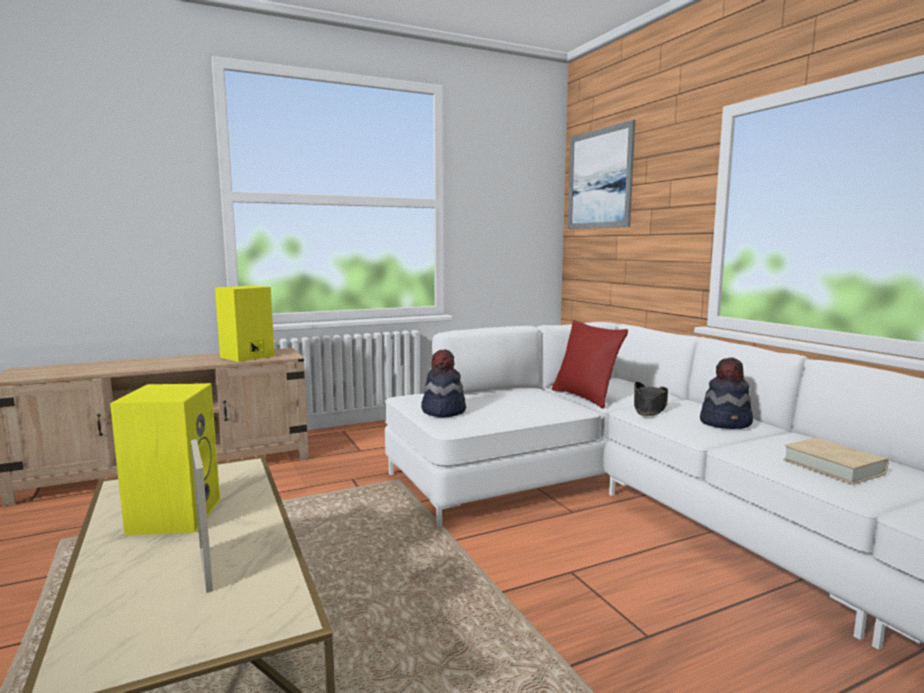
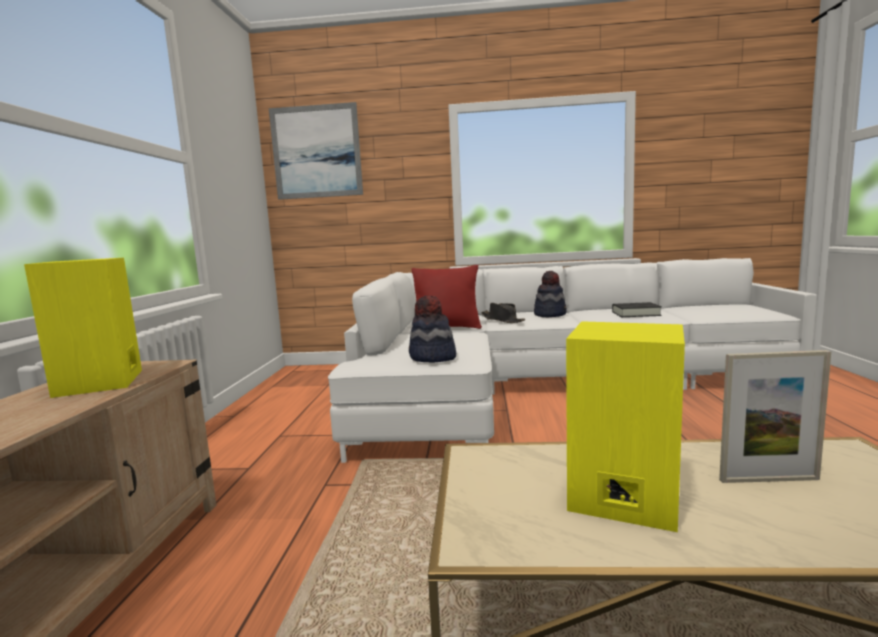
camera: 60 degrees left, 0 degrees up
beige book [783,438,888,485] -> black book [612,302,662,317]

